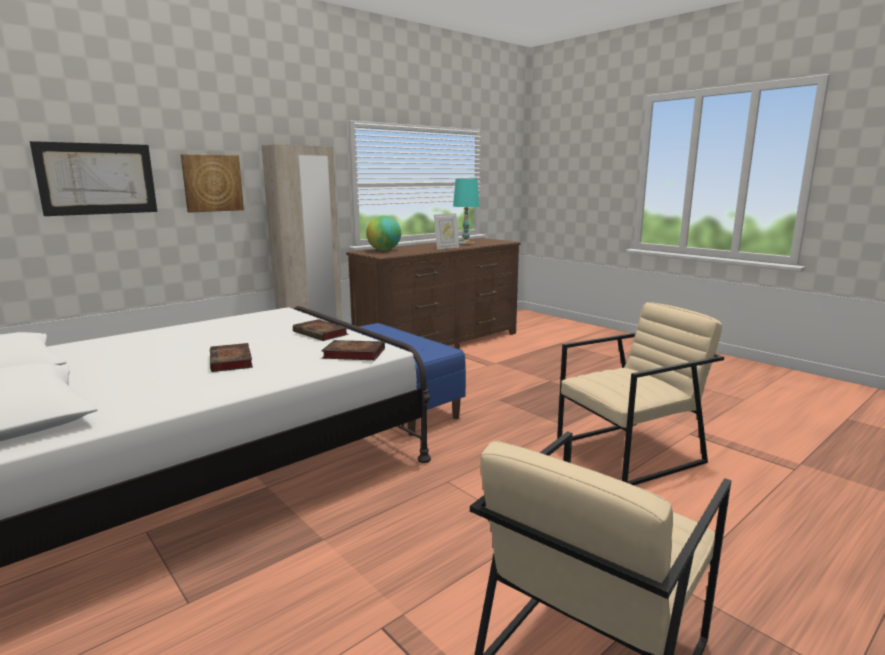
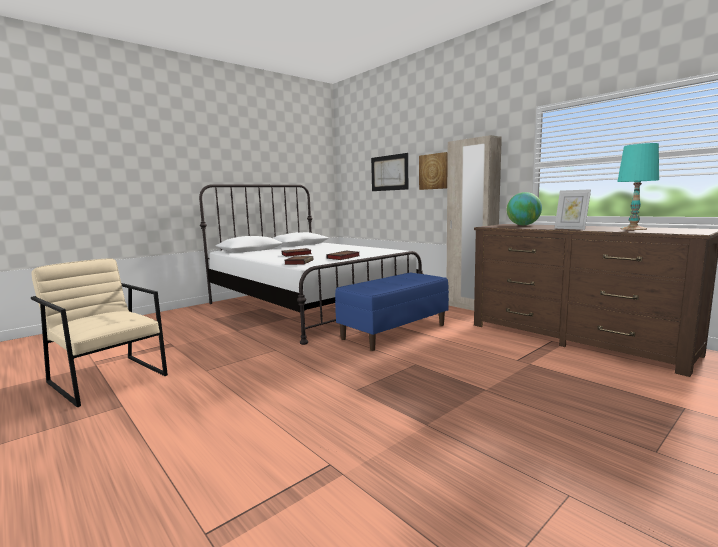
camera: 90 degrees right, 5 degrees down
beige armchair [557,302,724,485] -> none

